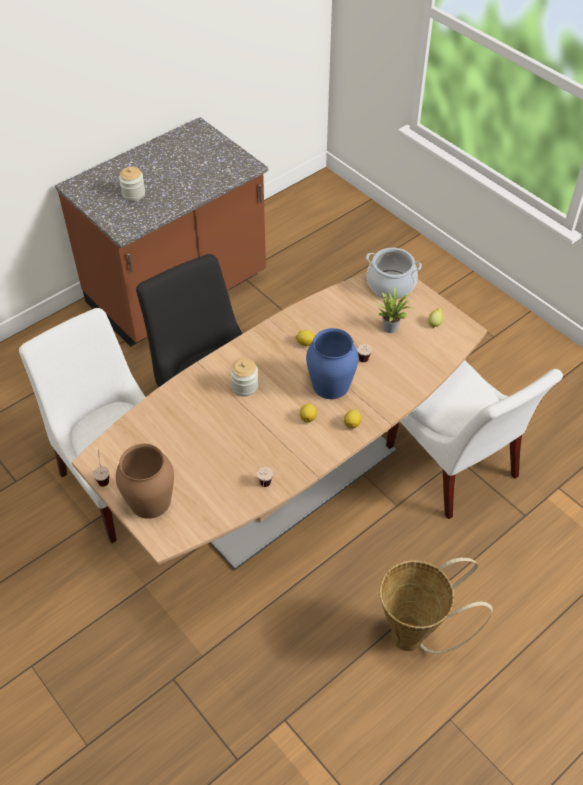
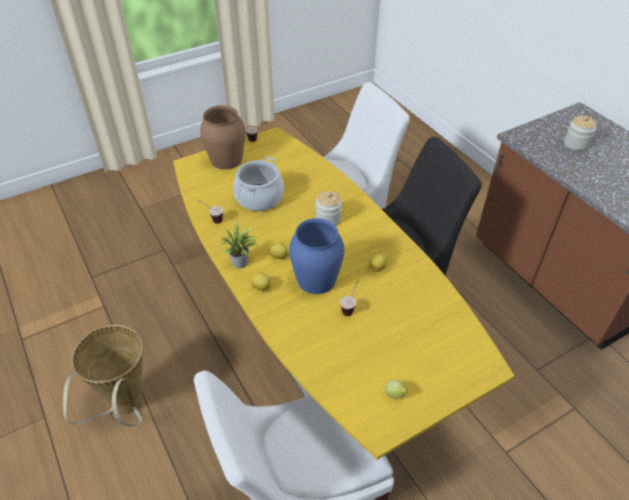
camera: 100 degrees right, 5 degrees down
brown dining table [72,272,487,570] -> yellow dining table [173,127,514,460]
cooking pot [366,248,422,299] -> cooking pot moved to [233,157,284,211]
potted plant [376,287,414,333] -> potted plant moved to [219,221,258,268]

